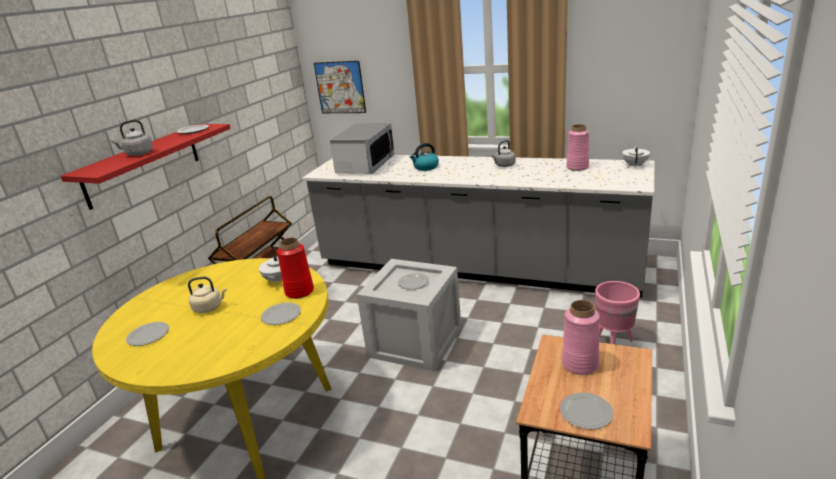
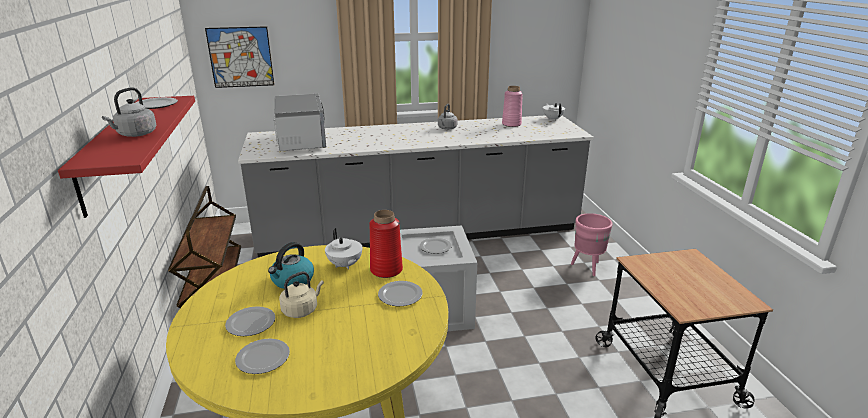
camera: 35 degrees left, 0 degrees up
kettle [410,143,439,171] -> kettle moved to [268,242,314,289]
plate [560,393,614,429] -> plate moved to [225,306,275,336]
pink vase [562,300,600,375] -> none

